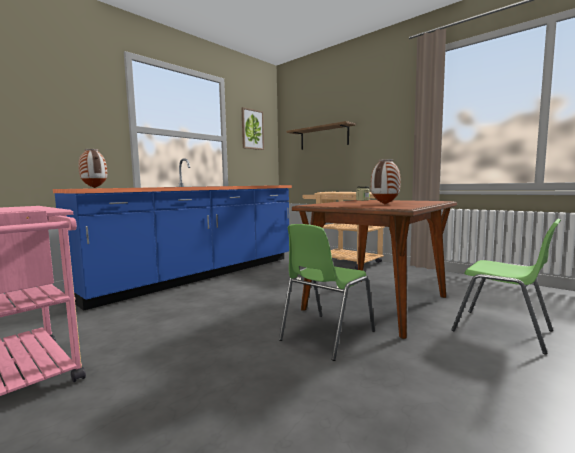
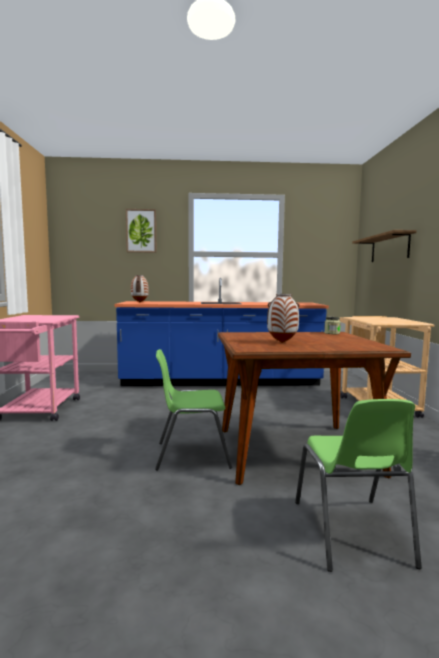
camera: 45 degrees right, 0 degrees up
picture [241,107,264,150] -> picture moved to [126,209,157,253]

